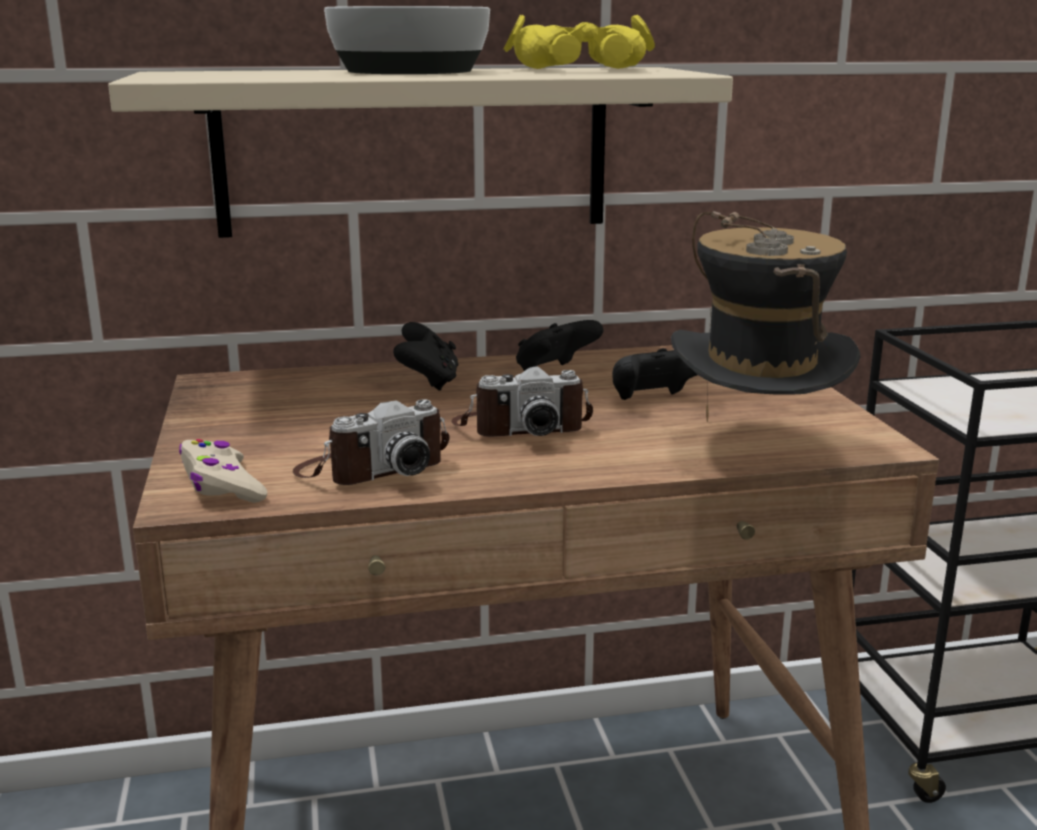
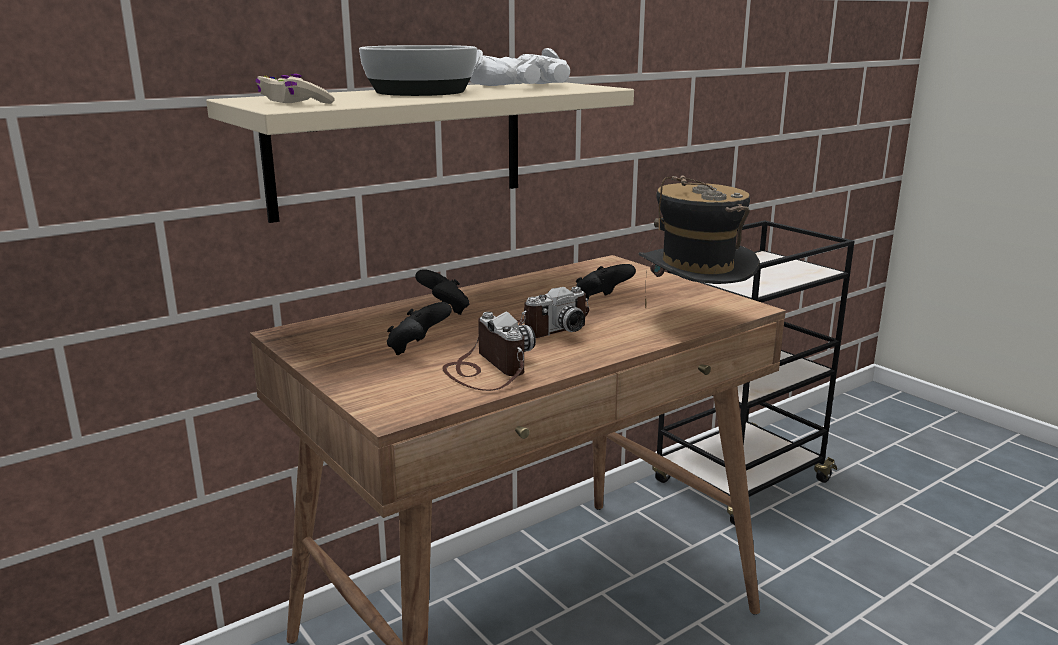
camera: 25 degrees left, 0 degrees up
beige game controller [179,439,267,503] -> beige game controller moved to [255,74,335,104]
camera [293,399,450,485] -> camera turned 60 degrees counterclockwise [442,311,536,391]
yellow binoculars [504,15,655,69] -> white binoculars [470,48,570,86]
black game controller [516,320,603,371] -> black game controller moved to [387,302,452,355]

